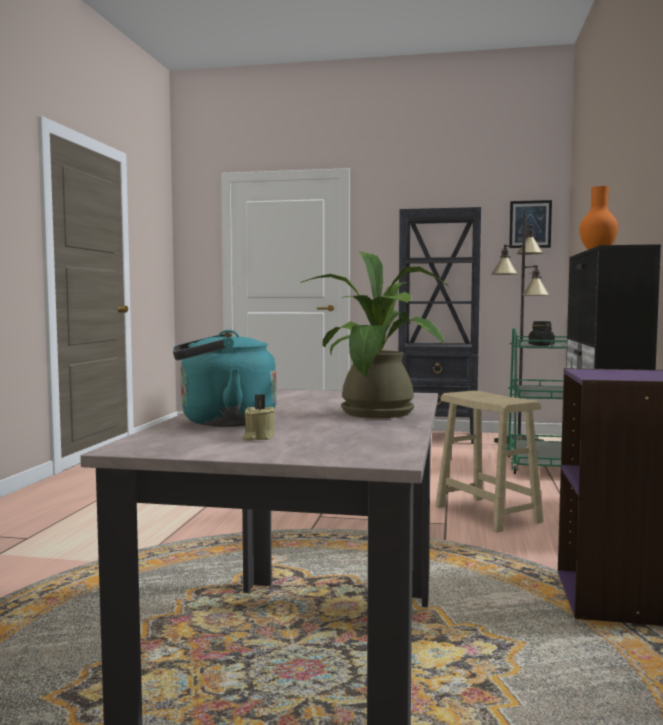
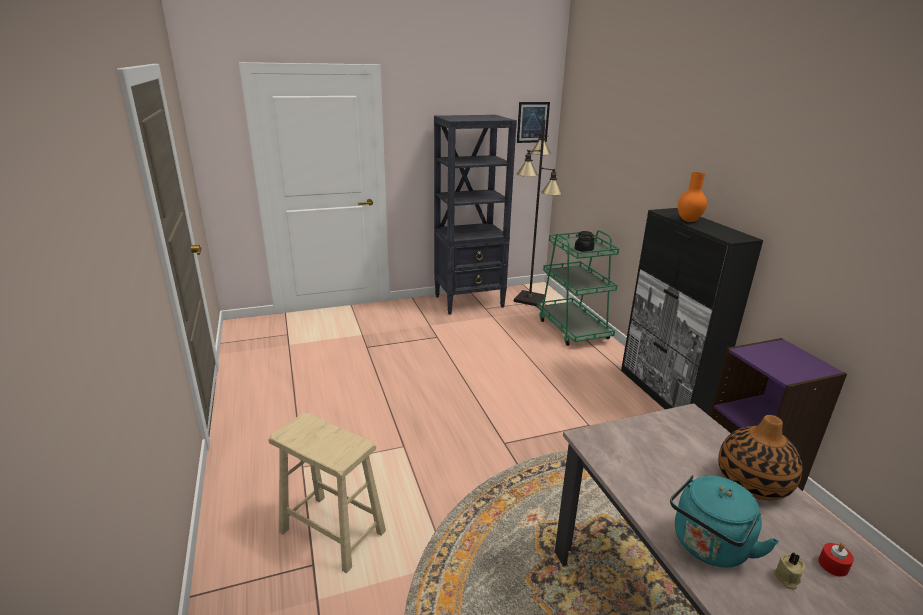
camera: 30 degrees left, 20 degrees up
potted plant [300,252,449,418] -> vase [718,415,802,500]
beige stool [435,391,544,532] -> beige stool moved to [268,413,386,573]
none -> red candle [818,543,854,577]

